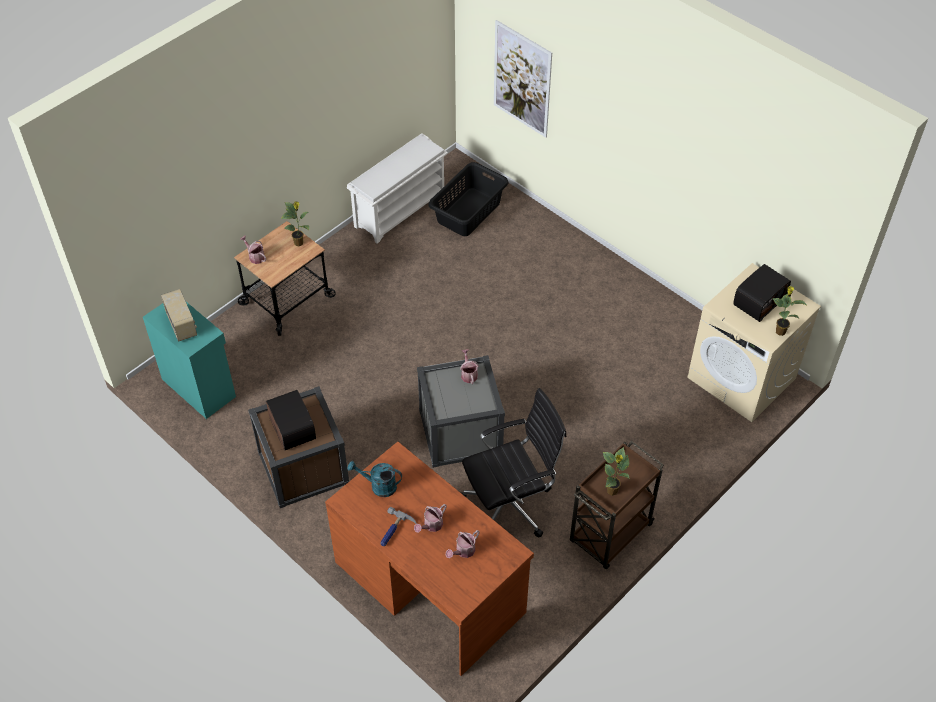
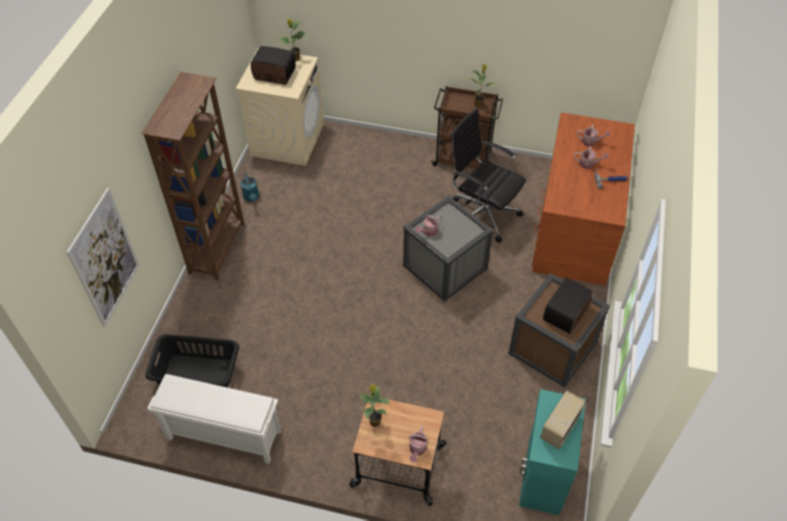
camera: 120 degrees left, 0 degrees up
turquoise watering can [348,461,402,497] -> turquoise watering can moved to [240,173,259,202]
none -> brown bookcase [141,72,245,280]

